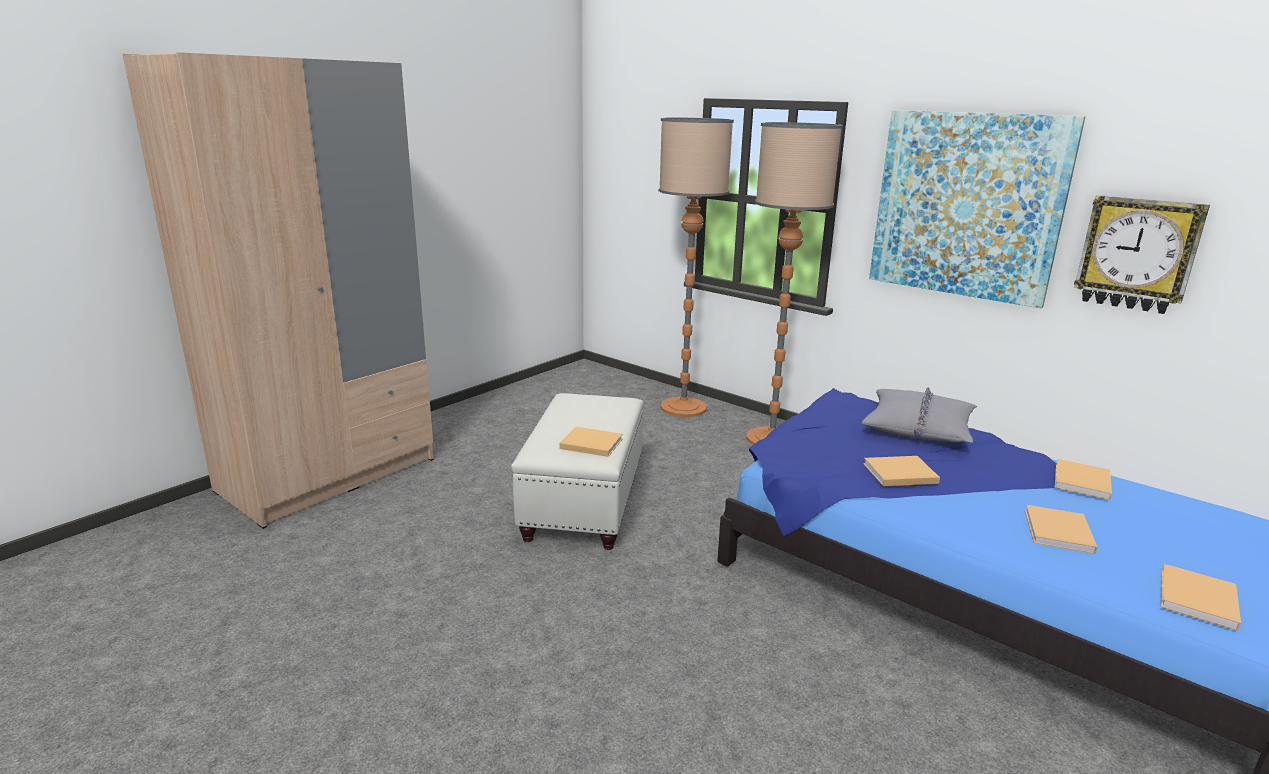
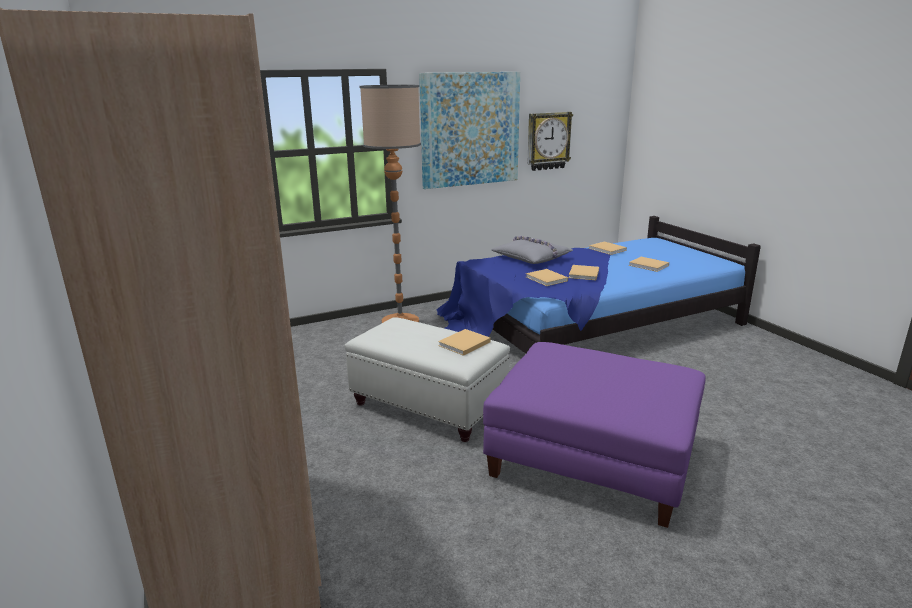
camera: 65 degrees left, 0 degrees up
floor lamp [659,118,734,417] -> none
beige book [1161,564,1241,631] -> beige book moved to [526,269,568,286]
none -> purple ottoman [483,342,705,528]

